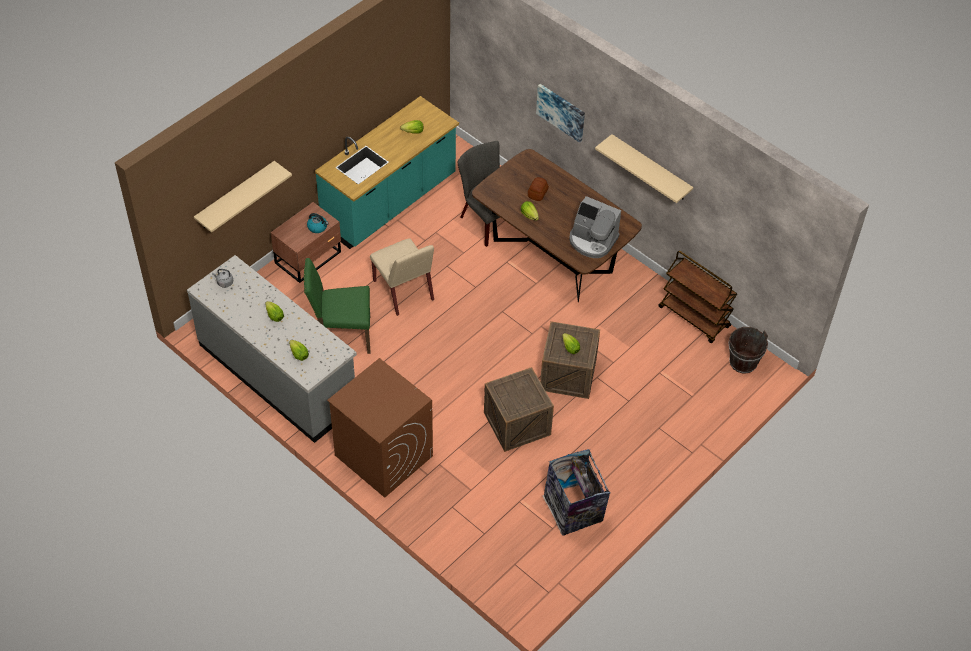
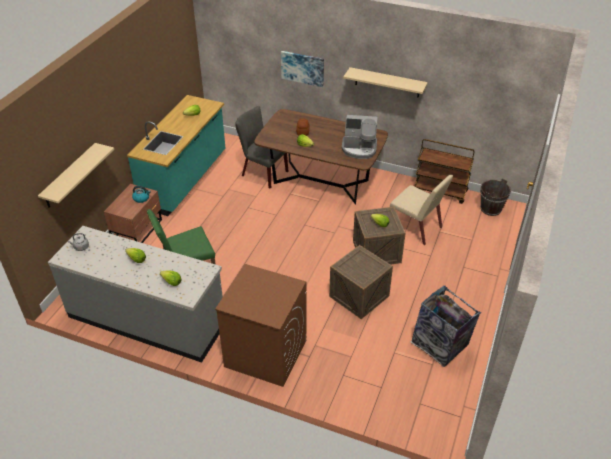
camera: 20 degrees left, 10 degrees down
beige chair [370,238,434,316] -> beige chair moved to [390,174,453,245]

